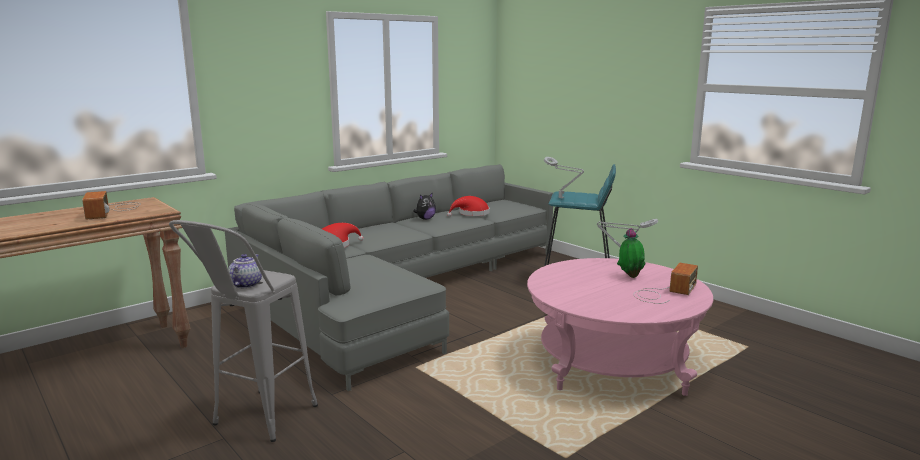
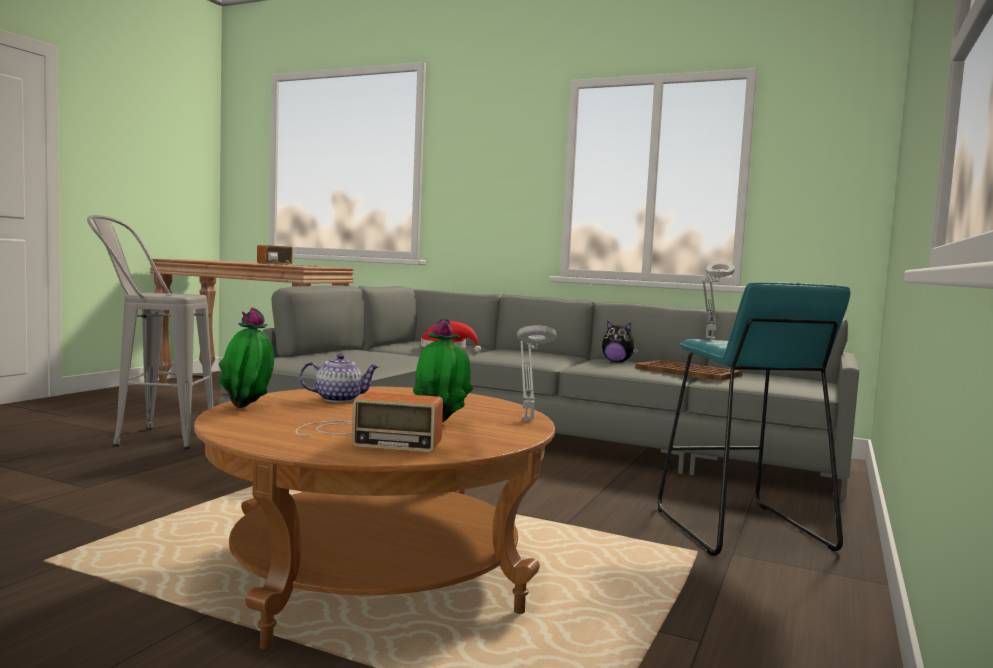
camera: 65 degrees right, 10 degrees down
teapot [228,254,262,288] -> teapot moved to [299,354,379,403]
red hat [447,196,490,217] -> brown tray [635,360,743,381]
pink coffee table [527,258,713,396] -> brown coffee table [194,386,555,650]
none -> potted plant [219,307,274,408]

